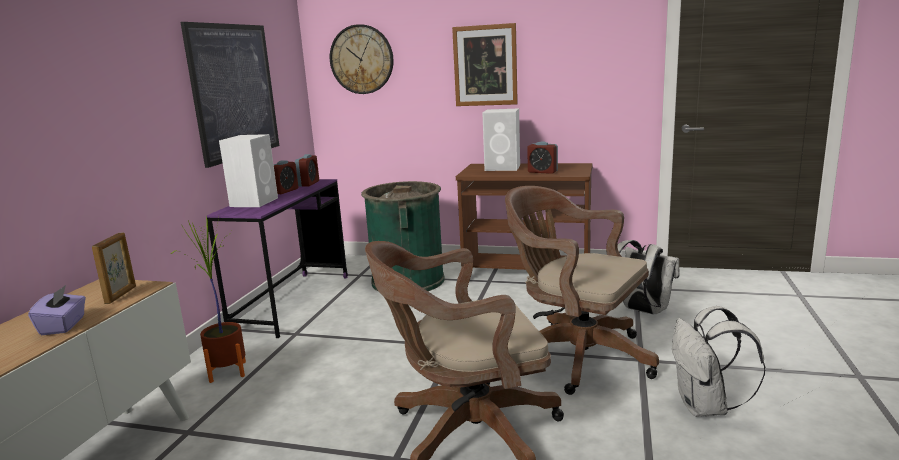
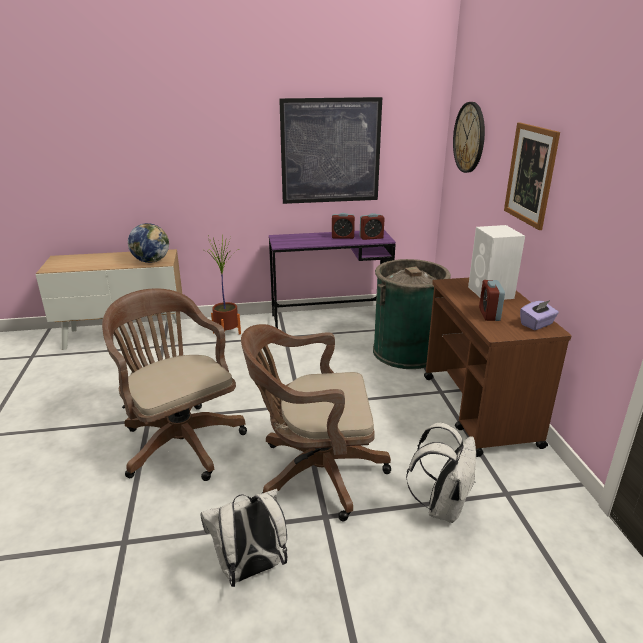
camera: 65 degrees right, 10 degrees up
purple tissue box [28,285,86,335] -> purple tissue box moved to [520,300,559,330]
picture frame [92,232,136,304] -> globe [128,223,169,263]
white speaker [219,134,278,207] -> none
brown office chair [505,186,659,395] -> brown office chair turned 105 degrees counterclockwise [241,324,391,521]

